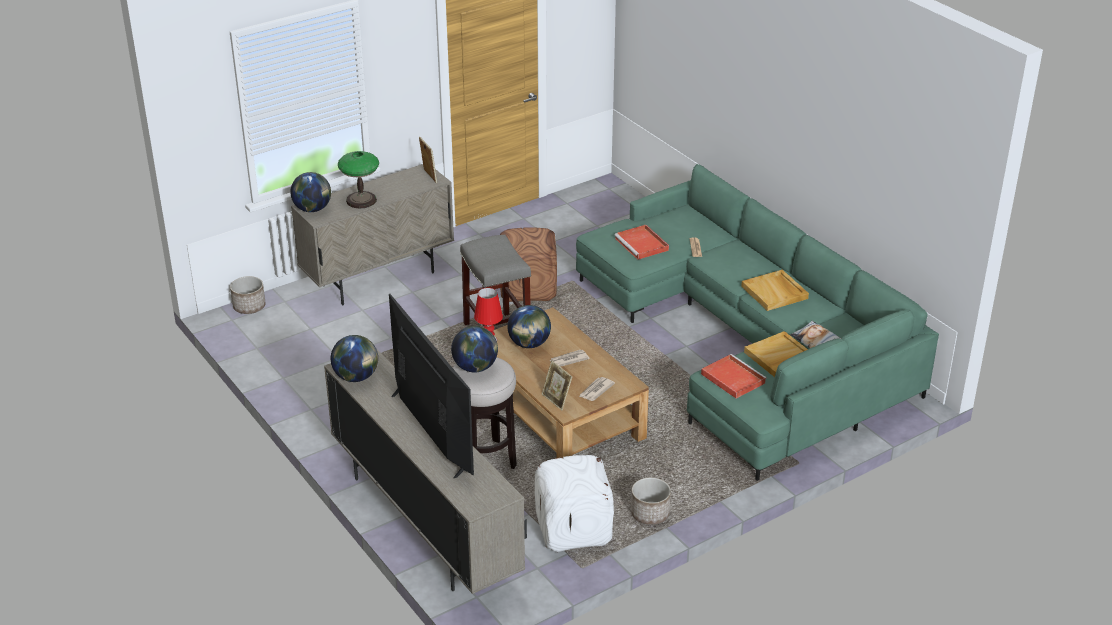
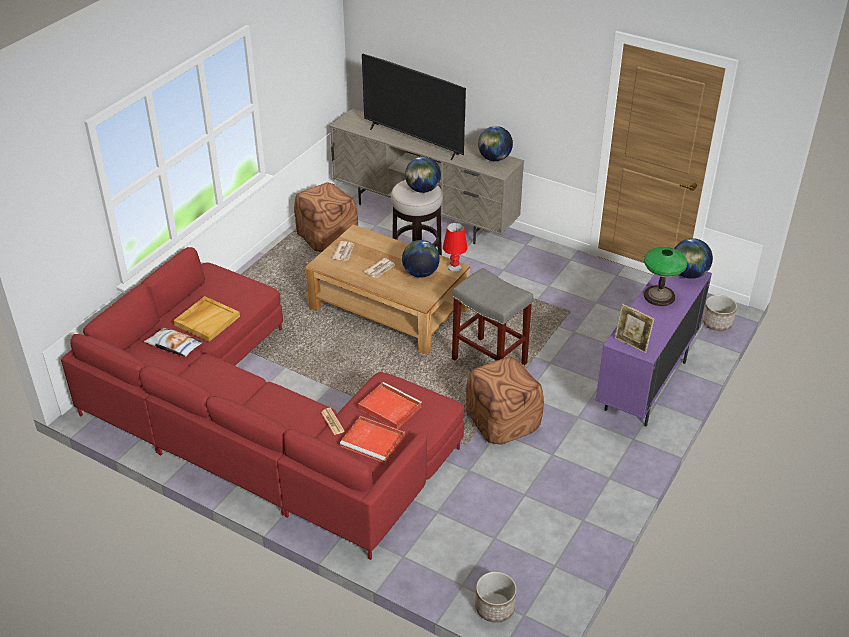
camera: 155 degrees right, 5 degrees up
beige cabinet [291,164,454,306] -> purple cabinet [596,272,712,427]
white ottoman [535,455,614,552] -> brown ottoman [294,182,358,252]
picture frame [542,361,572,410] -> none
green sofa [576,164,939,481] -> red sofa [61,247,464,560]
planter [631,477,671,525] -> planter moved to [475,572,517,623]
red tray [701,354,767,399] -> red tray moved to [340,416,405,464]
beige tray [741,270,809,311] -> none

